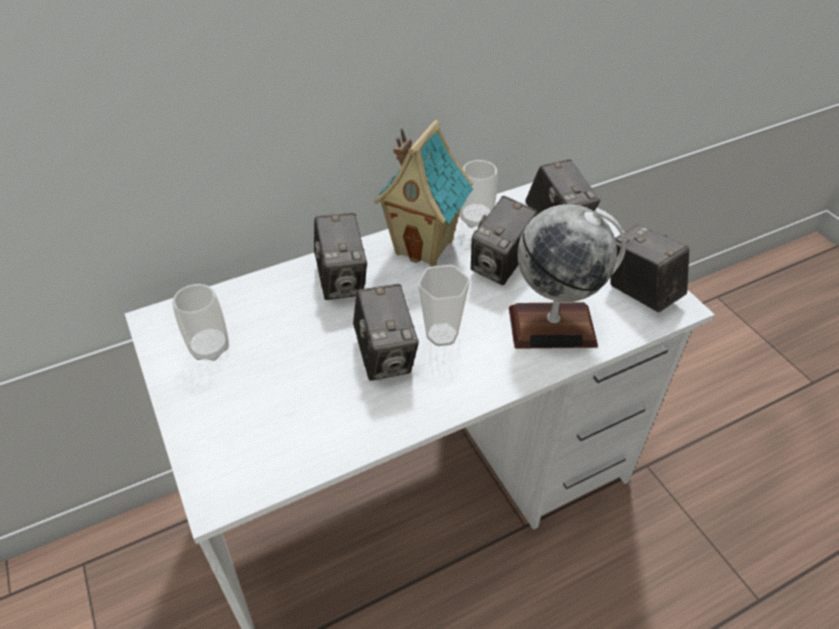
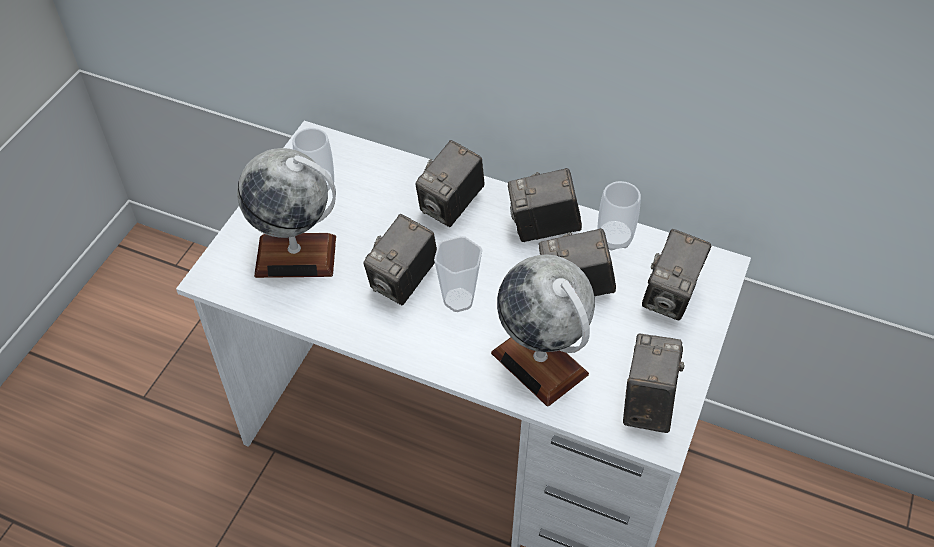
camera: 50 degrees right, 5 degrees up
toy house [374,120,473,267] -> camera [508,168,582,242]
none -> globe [237,148,336,278]

